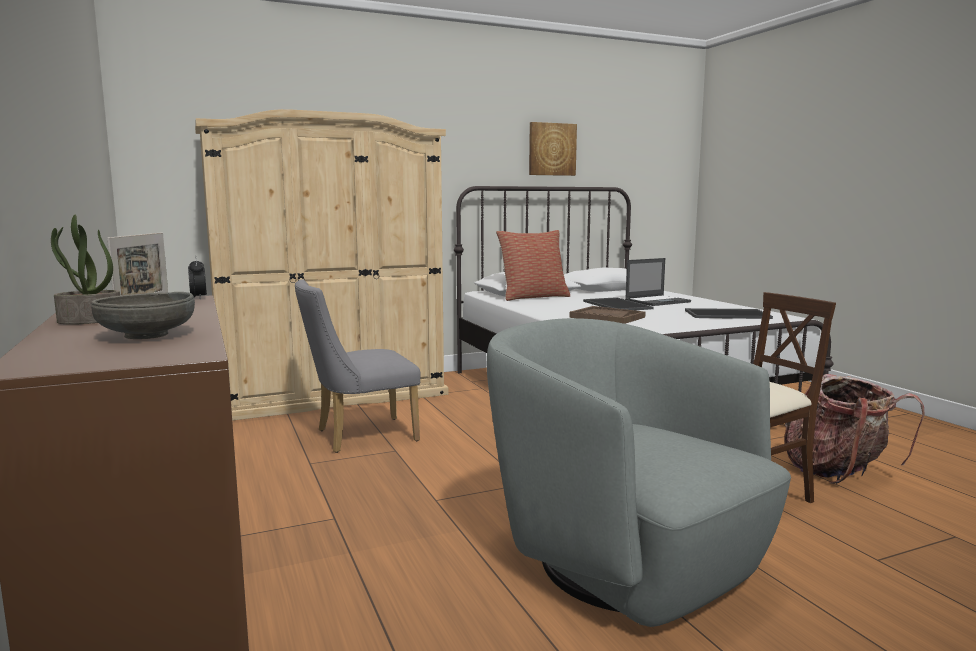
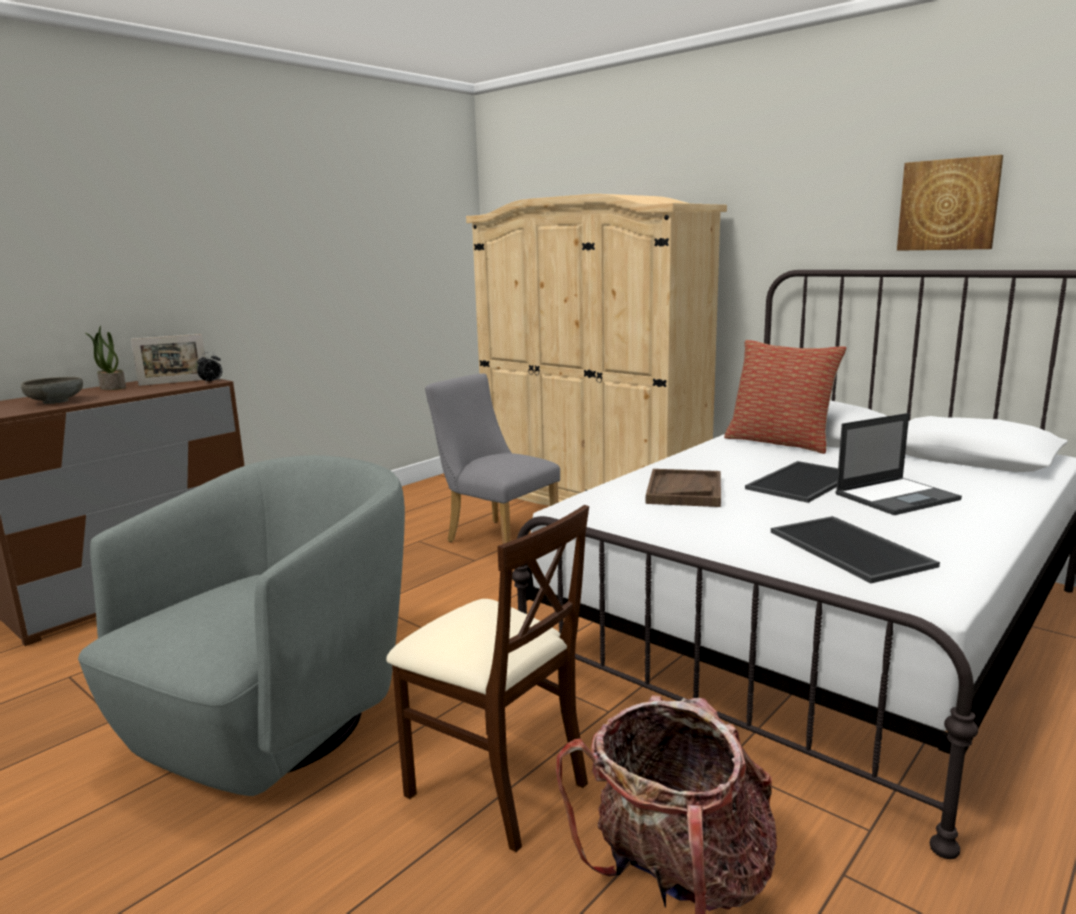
camera: 65 degrees right, 5 degrees up
laptop [625,258,691,306] -> laptop turned 60 degrees counterclockwise [835,413,962,515]

